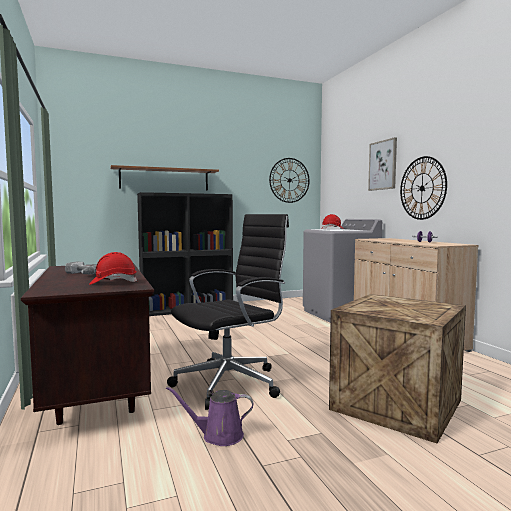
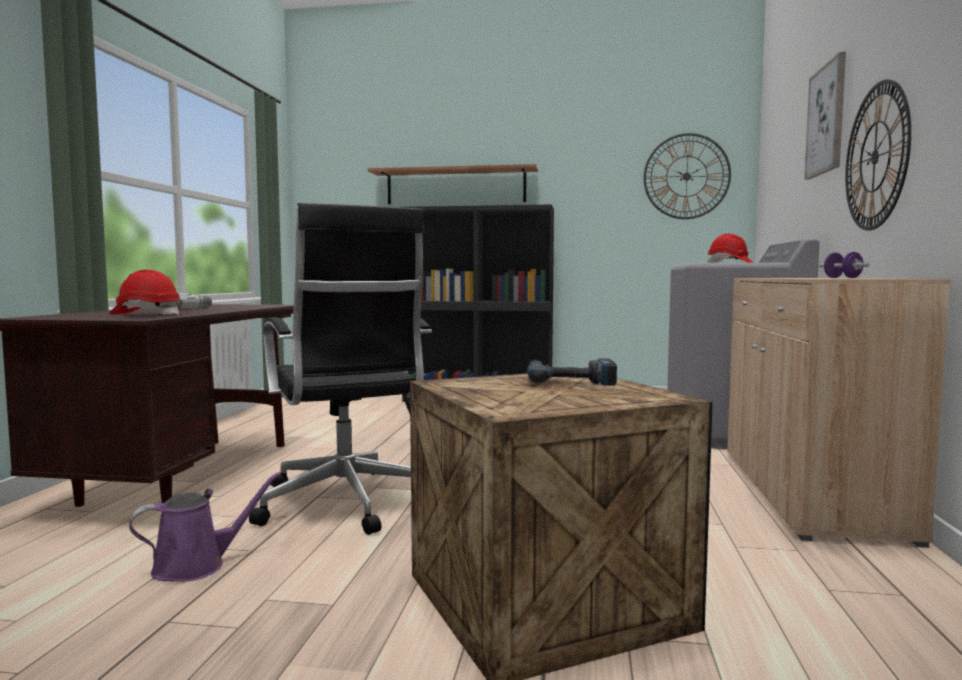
camera: 30 degrees right, 0 degrees up
purple watering can [166,387,253,446] -> purple watering can turned 120 degrees clockwise [129,472,282,582]
black office chair [167,214,289,410] -> black office chair turned 75 degrees clockwise [249,203,432,535]
none -> power drill [527,358,617,386]

